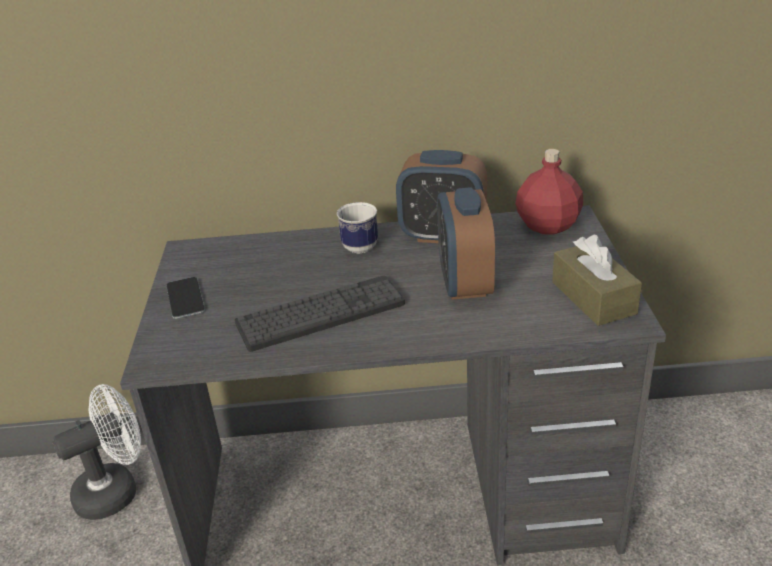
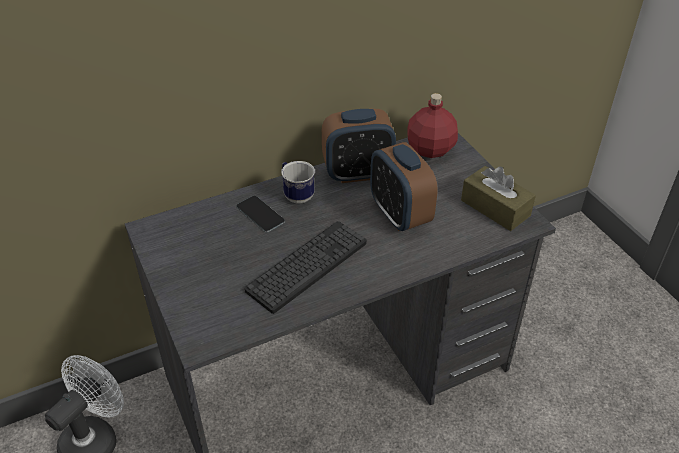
camera: 25 degrees left, 10 degrees up
phone [166,277,205,319] -> phone moved to [237,196,285,232]

